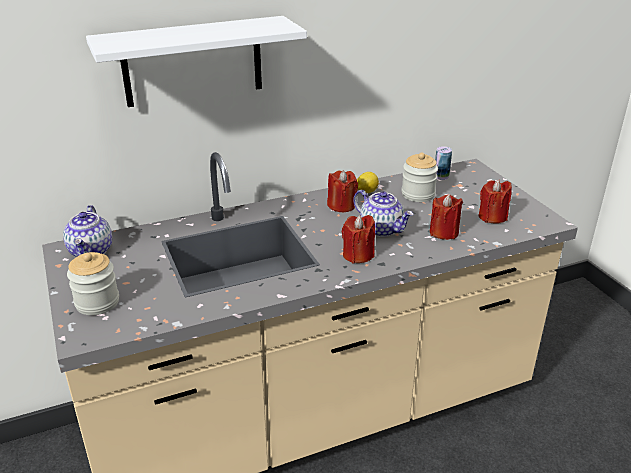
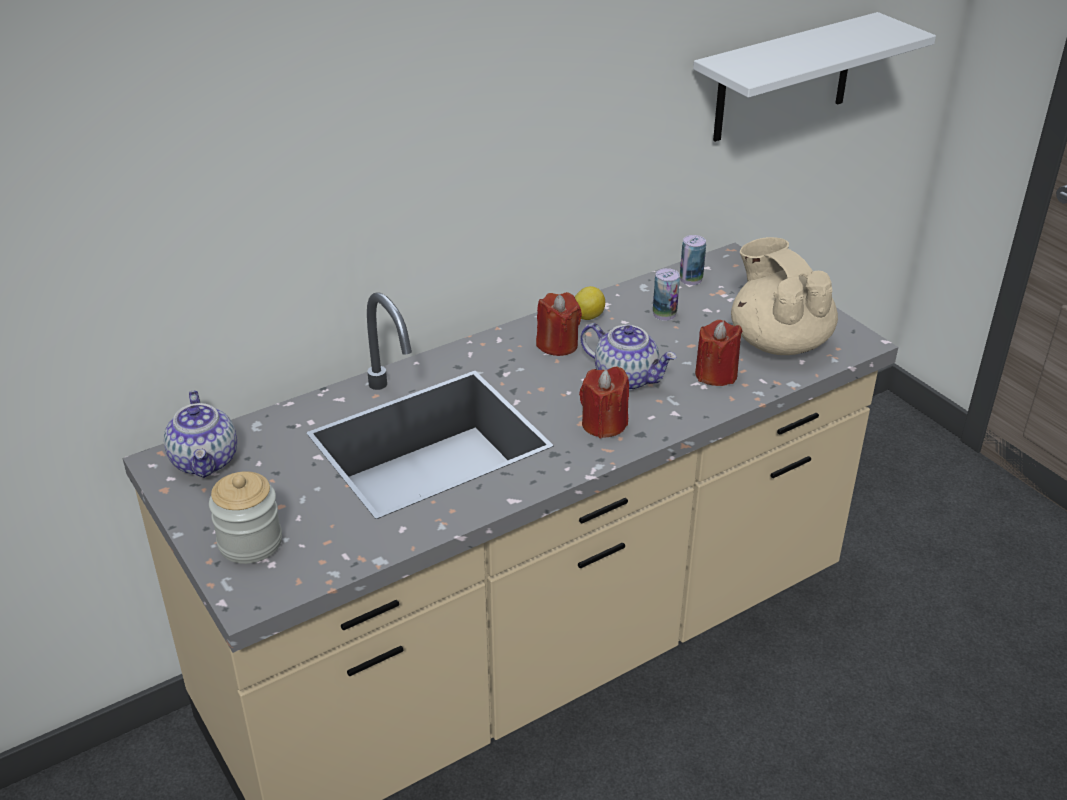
camera: 10 degrees left, 5 degrees up
white shelf [86,16,307,107] -> white shelf moved to [693,12,936,142]
jar [401,152,438,202] -> can [653,268,680,321]
red candle [479,180,512,223] -> beige teapot [731,237,838,355]

